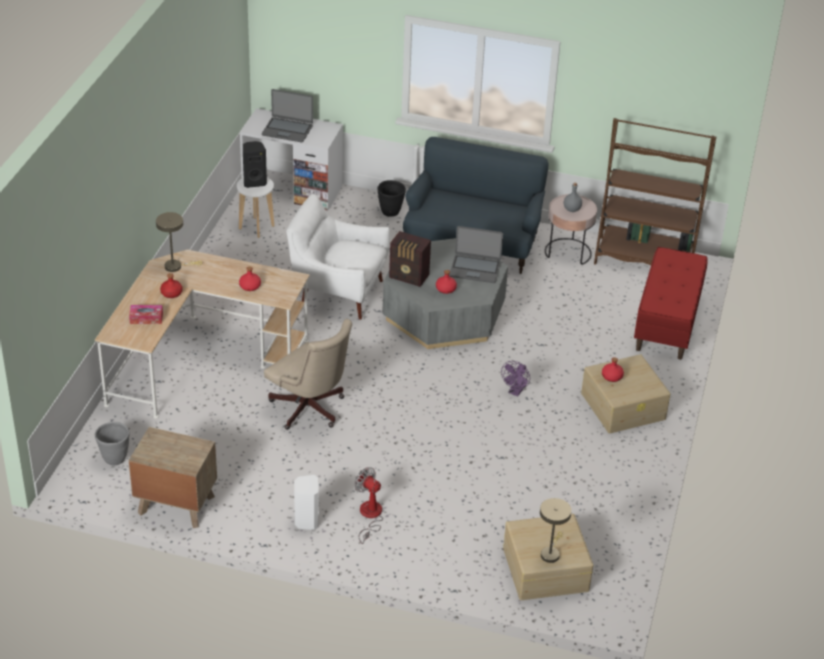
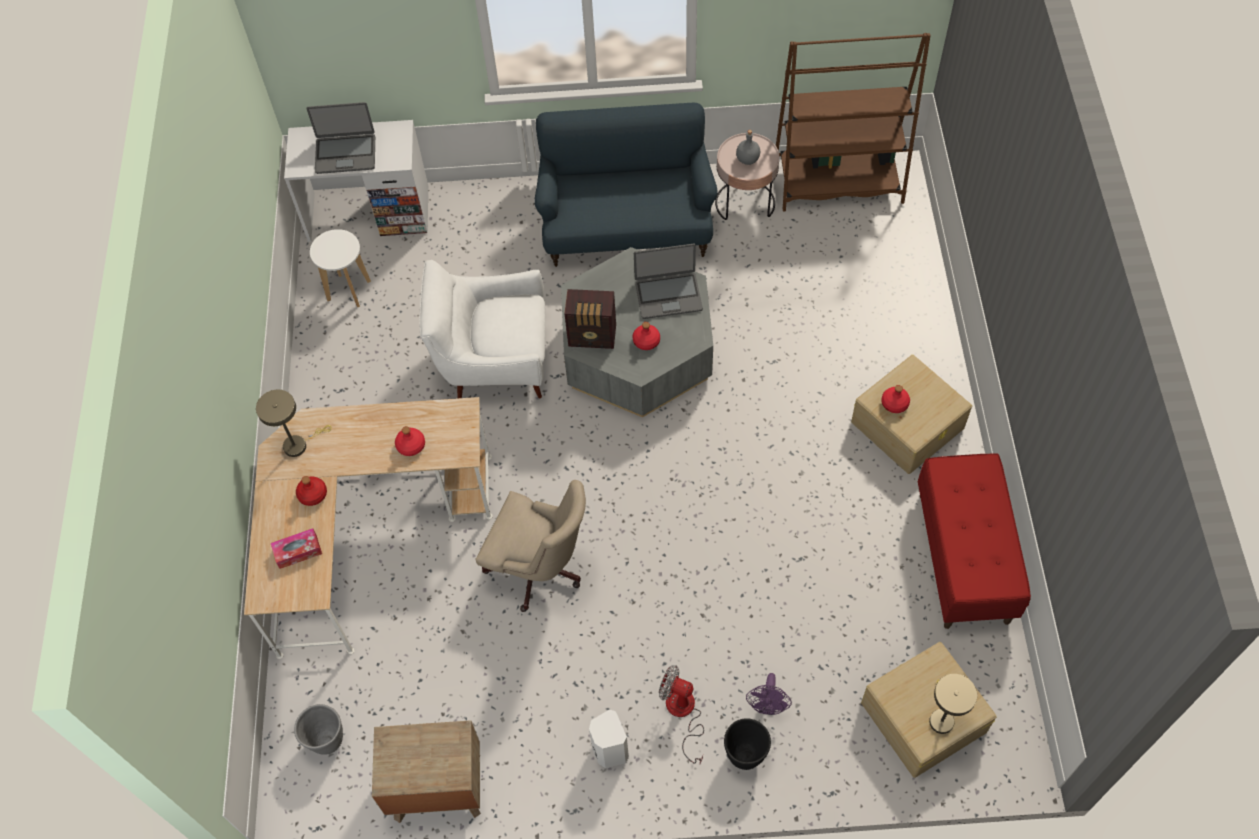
camera: 15 degrees left, 20 degrees up
black speaker [243,141,267,188] -> none
black planter [378,180,406,216] -> black planter moved to [724,718,771,770]
purple fan [501,361,530,396] -> purple fan moved to [746,673,792,715]
red bench [634,247,708,360] -> red bench moved to [918,453,1031,629]

